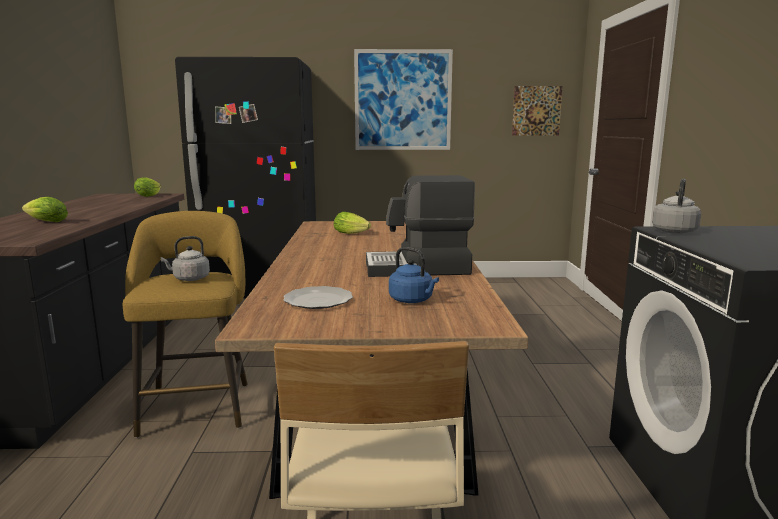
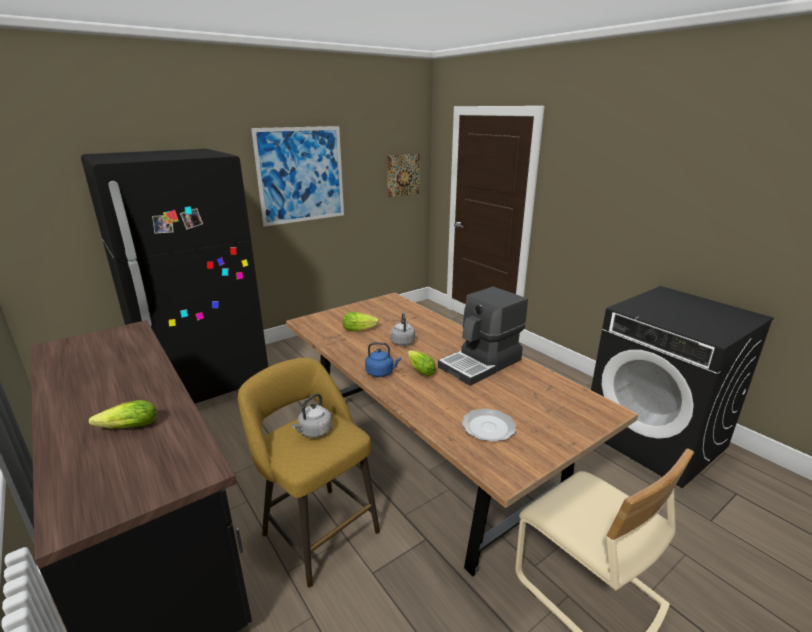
camera: 35 degrees left, 10 degrees up
lettuce [134,177,161,197] -> lettuce moved to [407,350,436,376]
blue kettle [389,247,439,303] -> blue kettle moved to [365,342,401,377]
grey kettle [652,179,701,234] -> grey kettle moved to [390,313,415,346]

